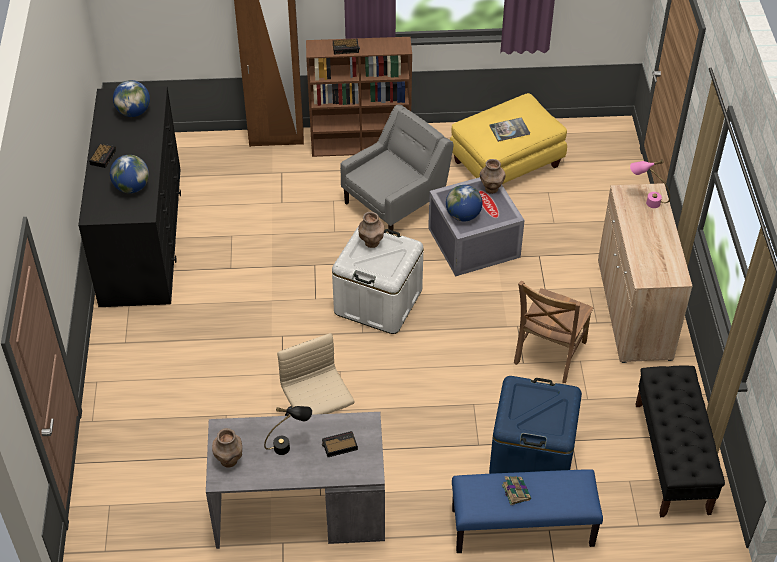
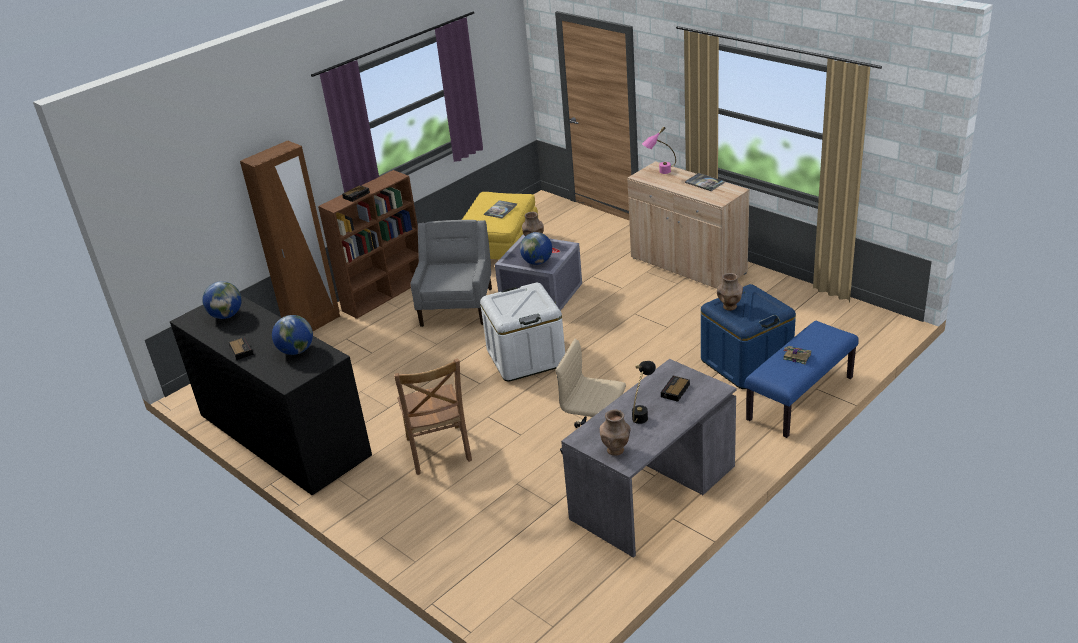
camera: 40 degrees left, 15 degrees down
brown vase [358,212,384,248] -> brown vase moved to [717,273,743,311]
brown chair [514,280,594,383] -> brown chair moved to [394,359,472,475]
black bench [635,366,725,517] -> none
none -> book [685,173,725,191]

